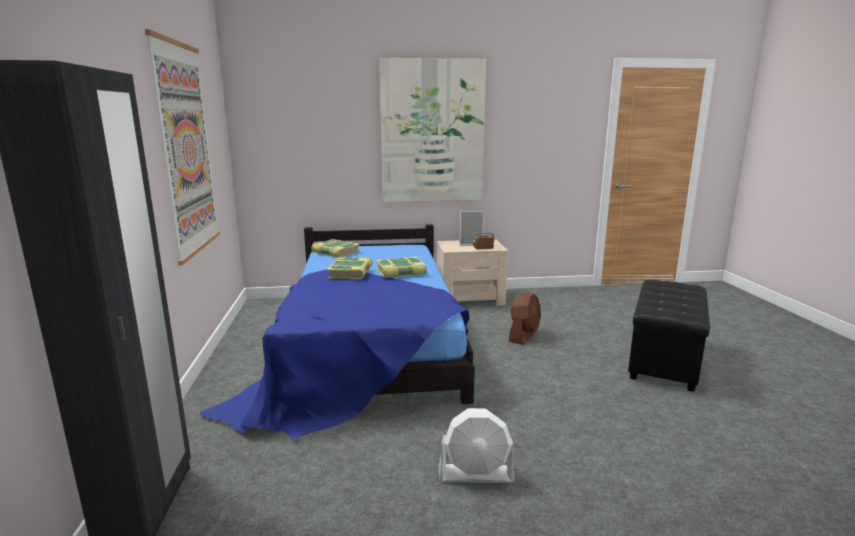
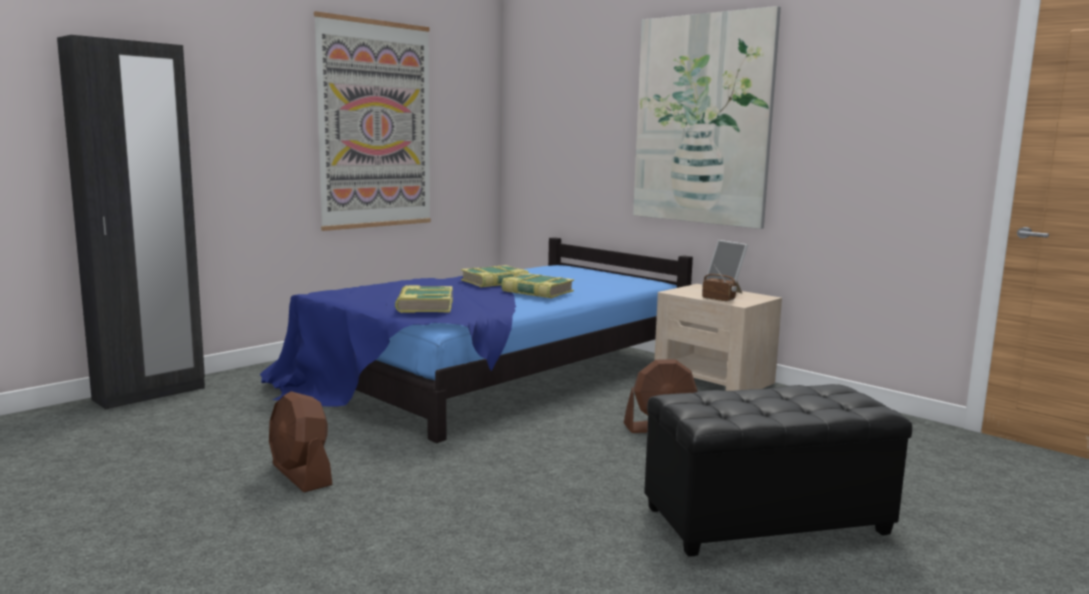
camera: 50 degrees right, 5 degrees down
book [311,239,360,258] -> book moved to [395,285,453,313]
white fan [439,408,515,483] -> brown fan [269,391,332,492]

